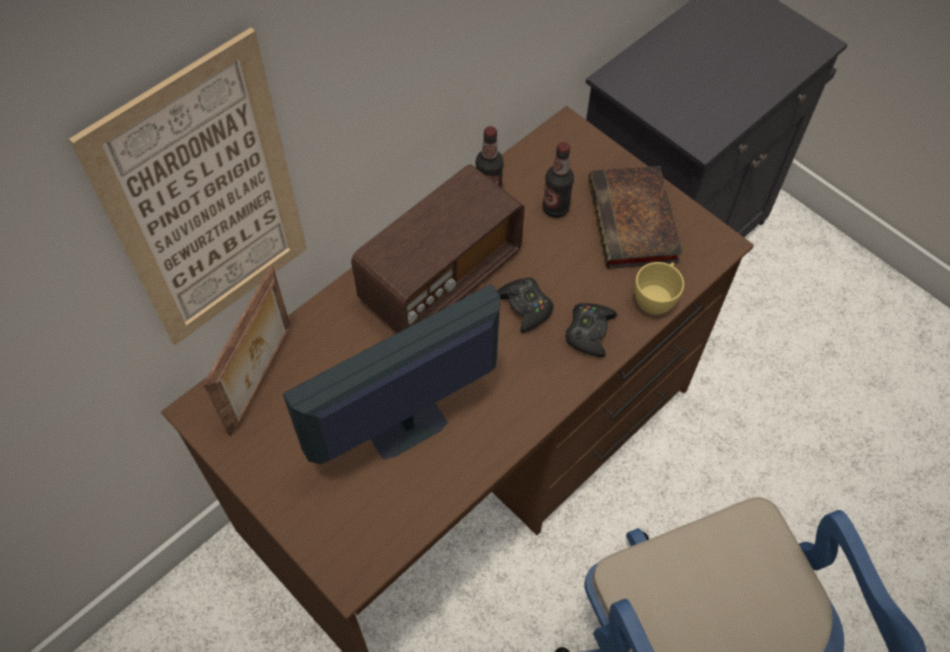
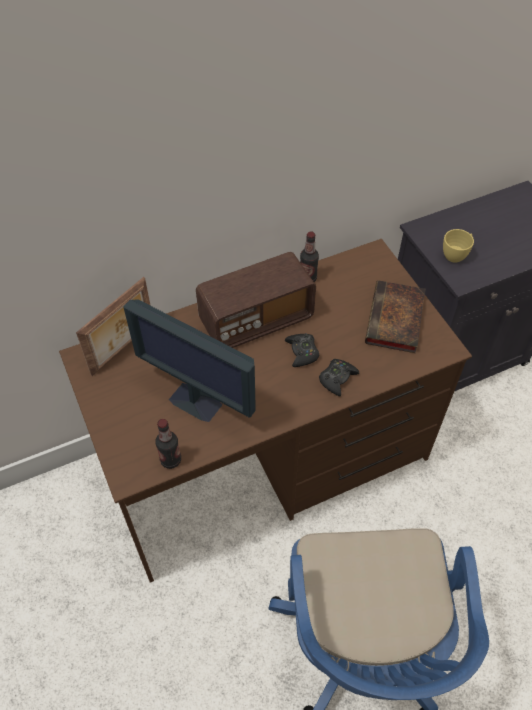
camera: 20 degrees right, 5 degrees down
picture [69,27,307,345] -> none
monitor [283,285,500,464] -> monitor turned 135 degrees counterclockwise [123,299,256,422]
bottle [543,142,574,218] -> bottle moved to [155,419,181,469]
yellow cup [635,262,684,315] -> yellow cup moved to [443,229,474,263]

